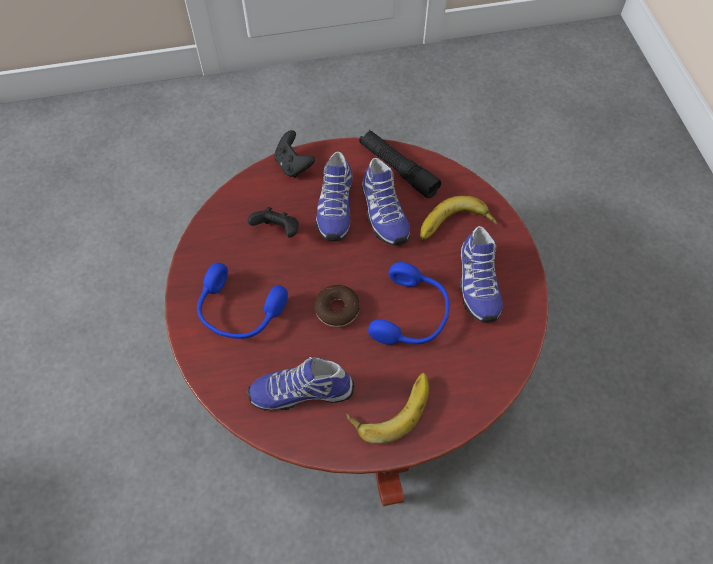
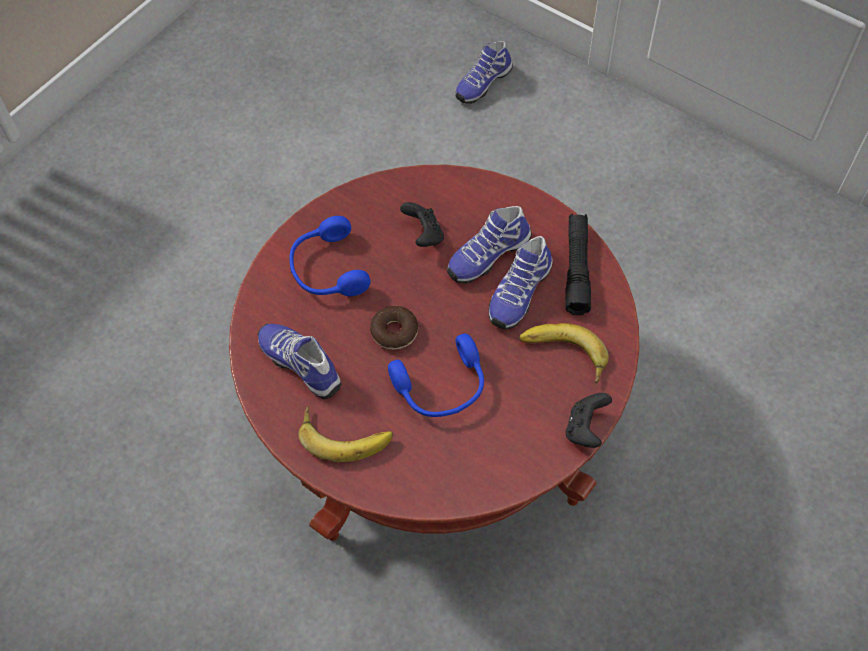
camera: 50 degrees right, 0 degrees up
black game controller [274,130,315,178] -> black game controller moved to [566,393,612,448]
shoe [459,226,503,323] -> shoe moved to [456,41,513,104]

